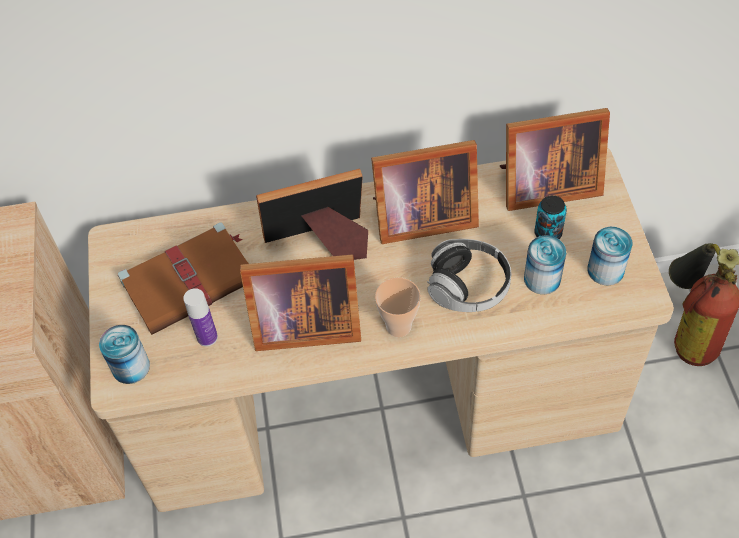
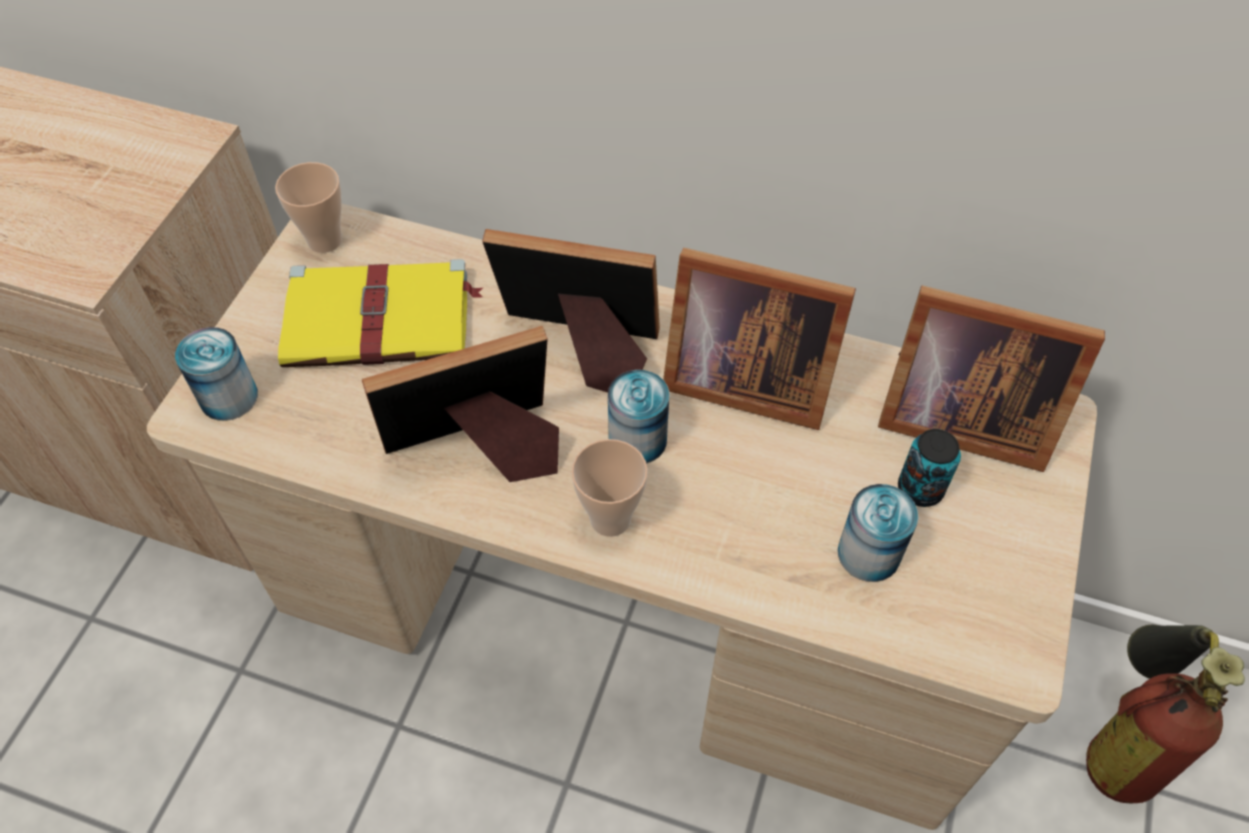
camera: 25 degrees right, 0 degrees up
brown book [117,222,249,335] -> yellow book [278,259,483,367]
bottle [183,288,218,347] -> none
picture frame [240,254,361,351] -> picture frame turned 135 degrees clockwise [362,326,559,482]
headphones [427,239,511,312] -> none
can [587,227,633,286] -> can moved to [608,370,670,464]
none -> cup [275,162,342,253]

